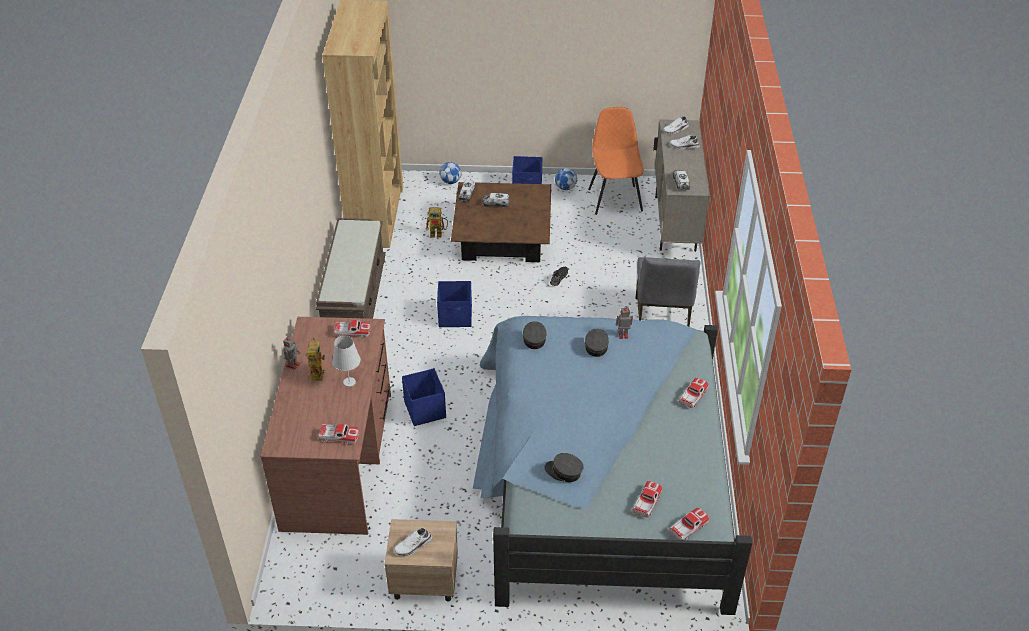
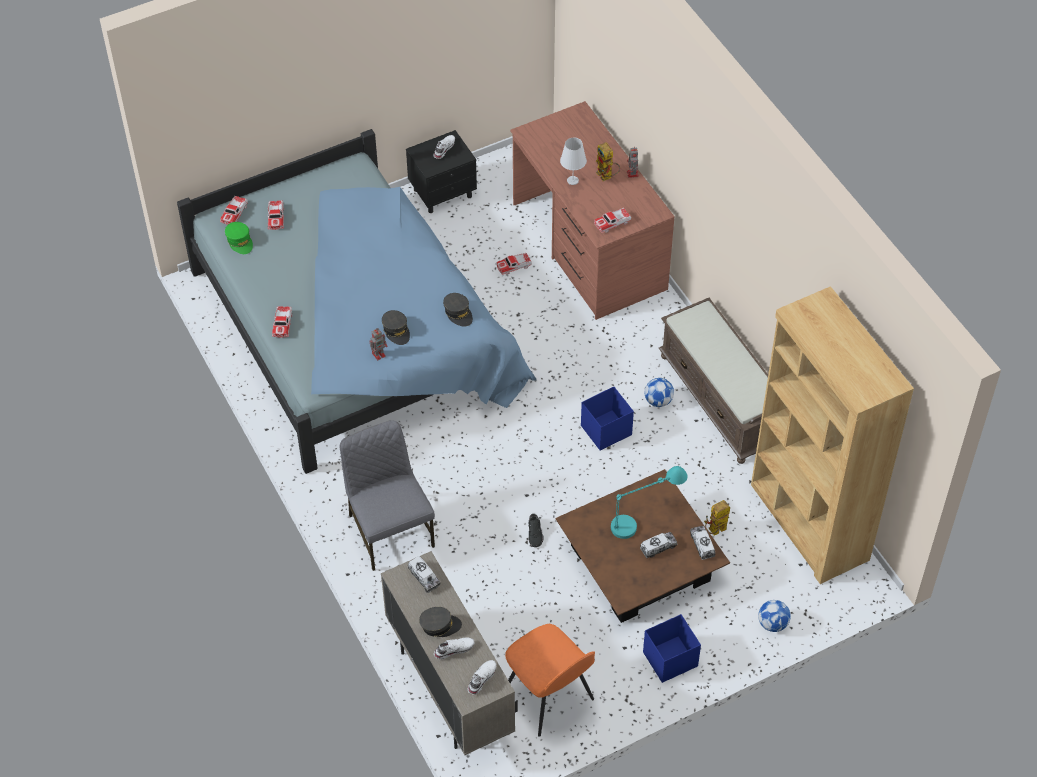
camera: 150 degrees right, 10 degrees up
toy car [318,424,359,445] -> toy car moved to [496,253,532,275]
beige nightstand [385,519,458,602] -> black nightstand [406,130,477,213]
blue storage box [402,368,446,426] -> none
grey cap [544,453,584,482] -> grey cap moved to [419,607,462,637]
football [555,168,577,190] -> football moved to [645,378,674,407]
none -> green cap [225,222,253,254]
none -> turquoise table lamp [611,466,688,539]

